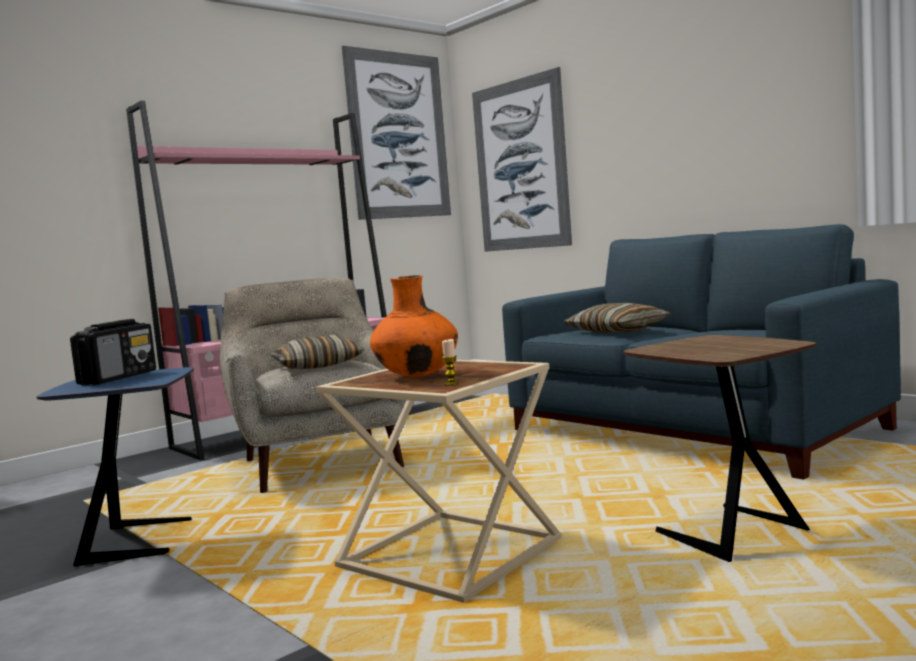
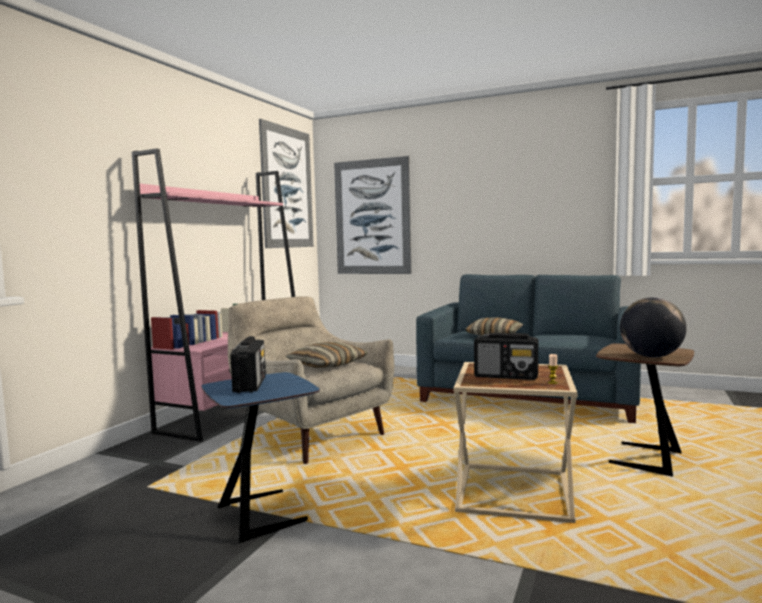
camera: 25 degrees left, 0 degrees up
orange vase [370,275,458,377] -> radio [474,333,538,380]
none -> globe [620,297,687,358]

